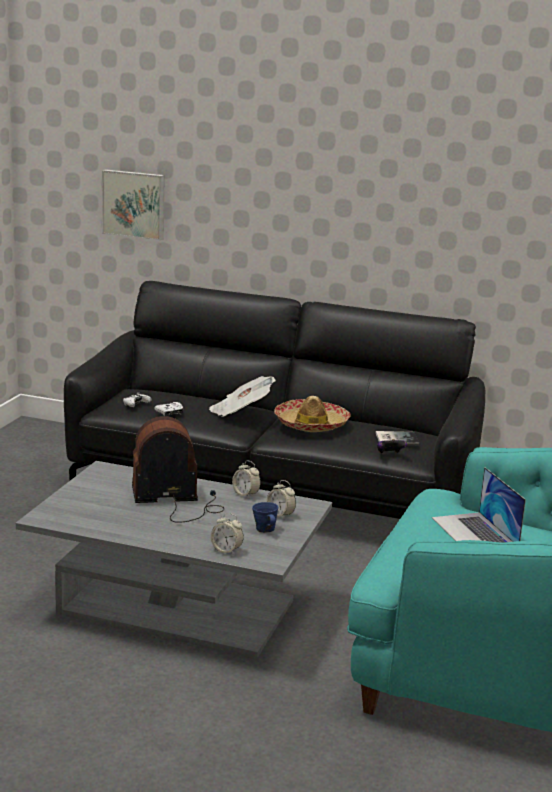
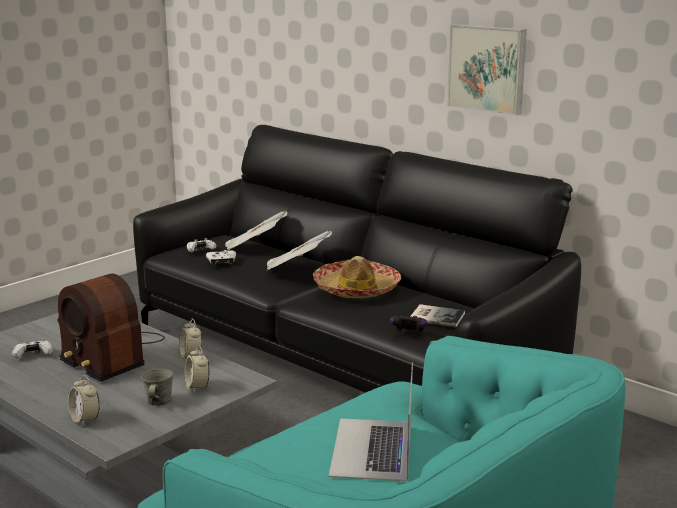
camera: 25 degrees right, 0 degrees up
picture [102,169,165,240] -> picture moved to [447,24,527,115]
radio [132,416,224,523] -> radio turned 150 degrees counterclockwise [57,274,165,382]
blue mug [252,502,278,533] -> grey mug [141,369,173,406]
none -> white game controller [12,338,53,358]
none -> newspaper [225,211,288,251]

